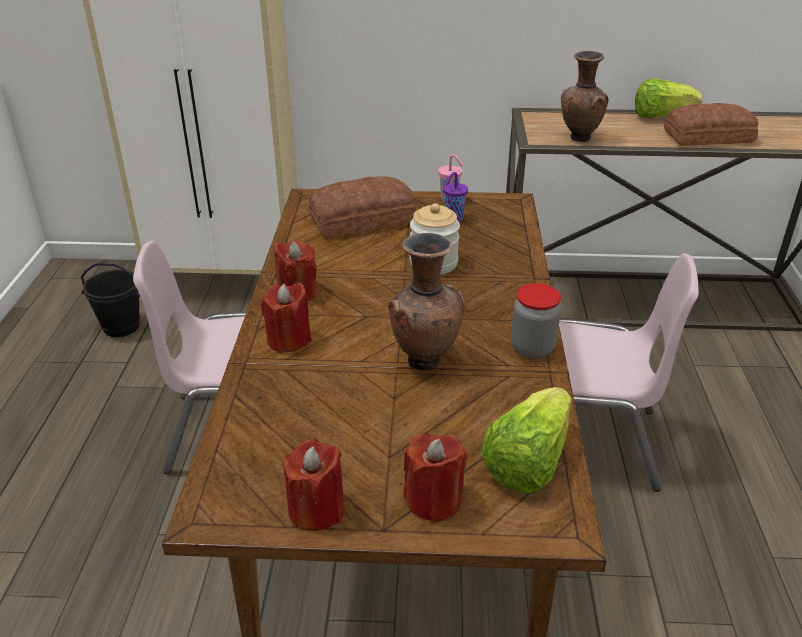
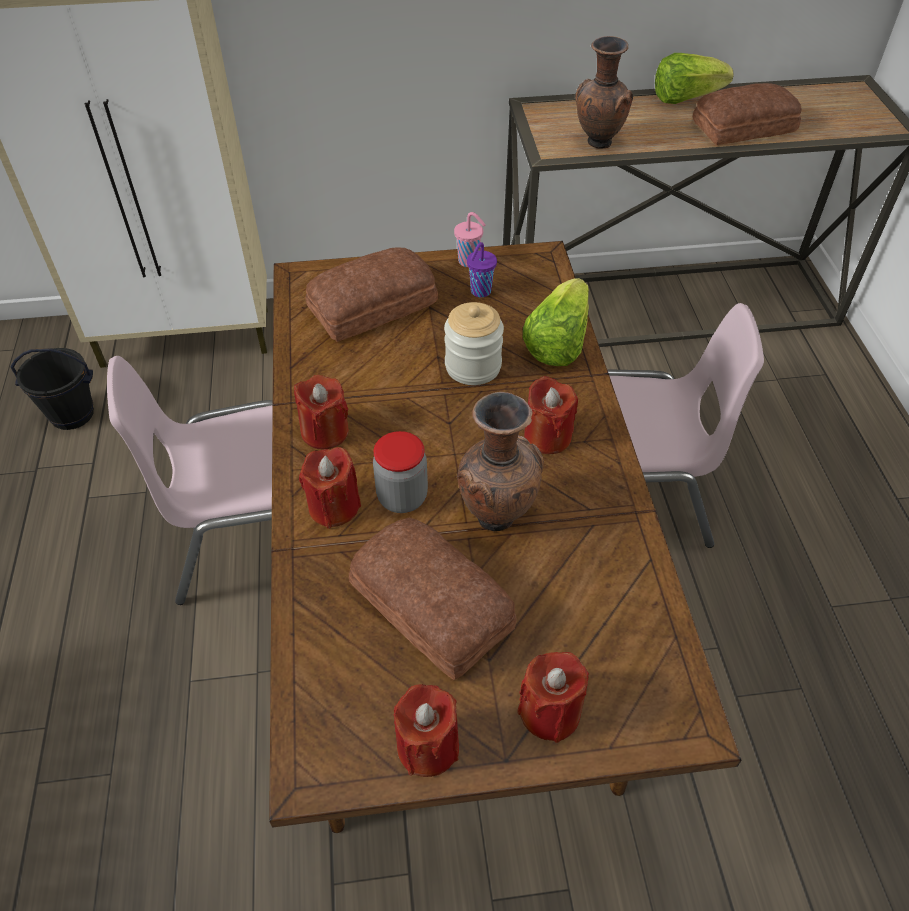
camera: 10 degrees left, 15 degrees up
lettuce [480,387,571,494] -> lettuce moved to [523,278,589,366]
jar [511,284,561,359] -> jar moved to [373,431,428,513]
none -> bread [349,517,517,680]
none -> red candle [524,376,578,454]

